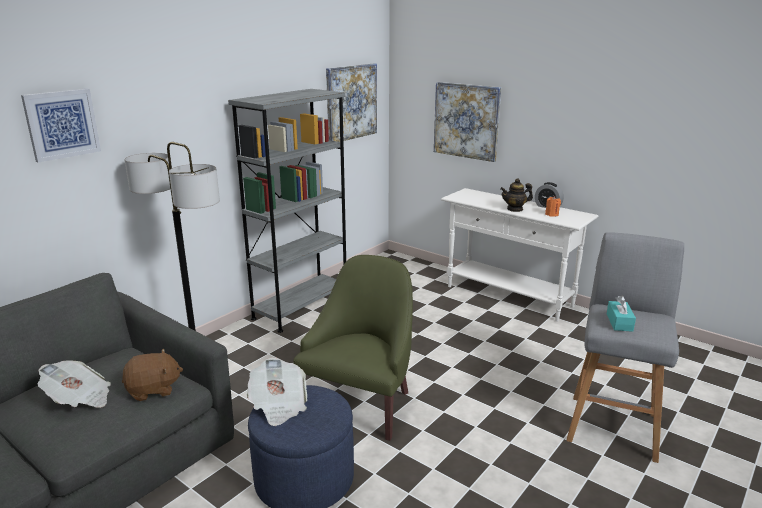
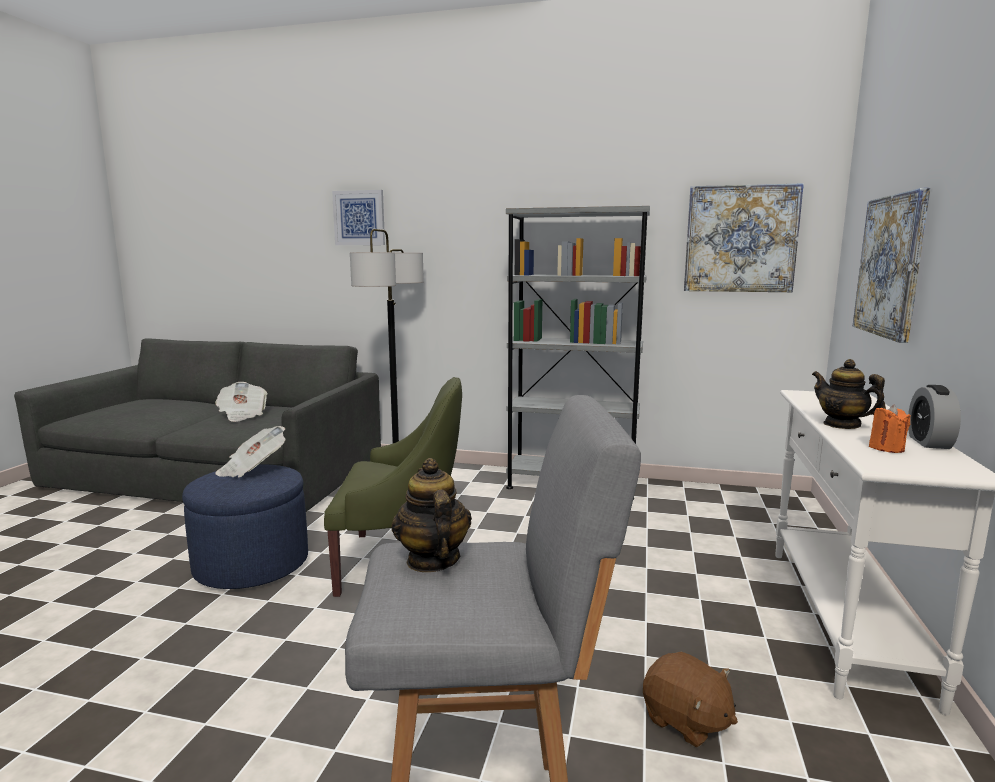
camera: 65 degrees right, 10 degrees down
brown plush toy [122,349,183,401] -> brown plush toy moved to [643,652,738,748]
turquoise tissue box [607,296,636,332] -> teapot [391,458,472,572]

